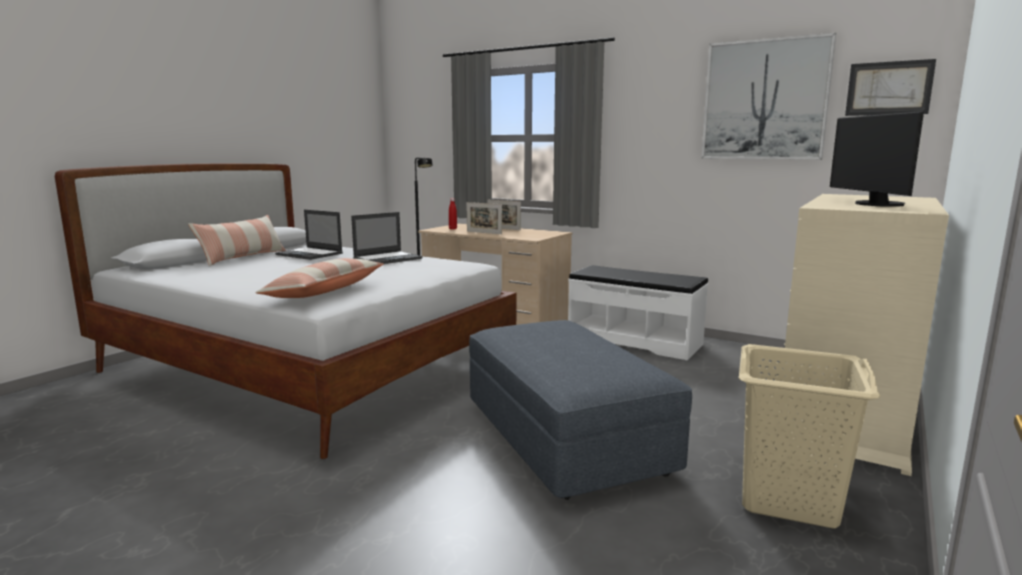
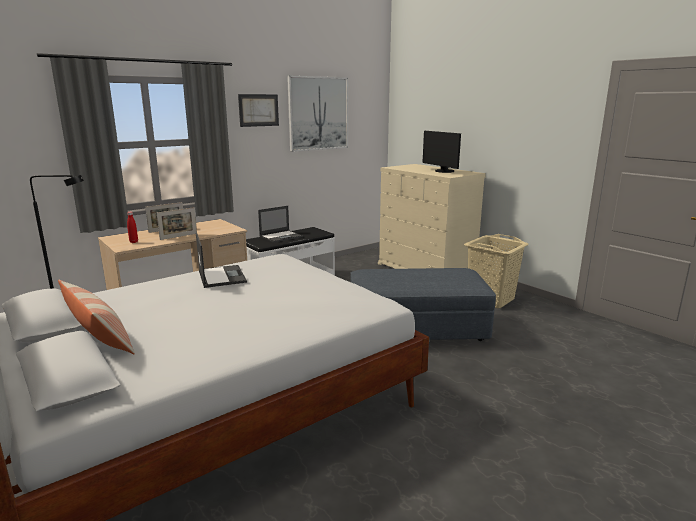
camera: 70 degrees left, 5 degrees up
pillow [255,258,384,298] -> none
laptop [275,210,343,260] -> laptop moved to [258,206,303,243]
monitor [830,111,924,207] -> monitor turned 45 degrees clockwise [423,131,461,173]
picture [845,59,936,116] -> picture moved to [238,94,279,127]

